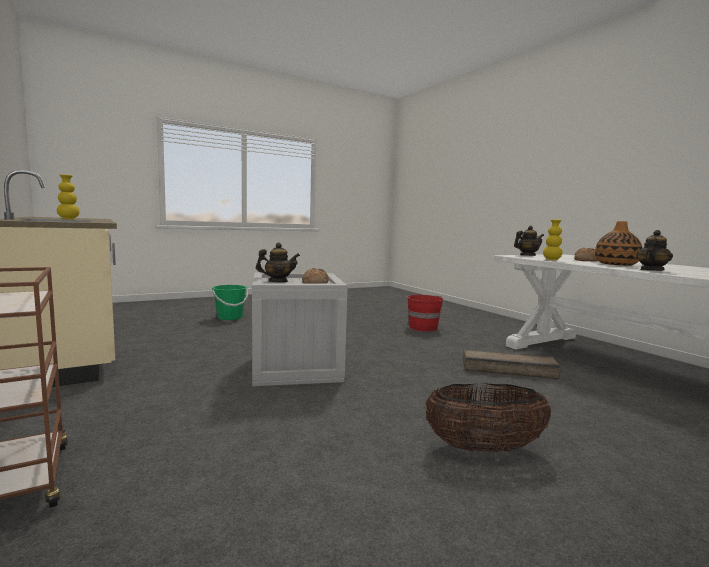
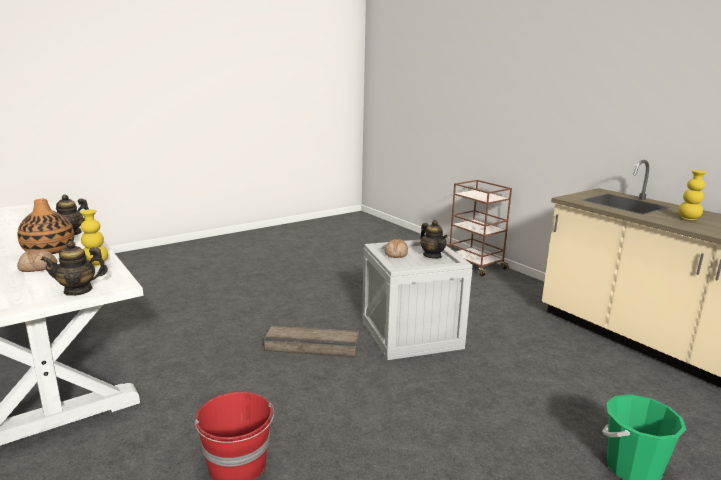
camera: 175 degrees right, 10 degrees up
teapot [256,243,300,282] -> teapot turned 105 degrees counterclockwise [420,220,448,259]
basket [425,383,551,452] -> none
crate [463,349,561,379] -> crate moved to [264,324,359,357]

